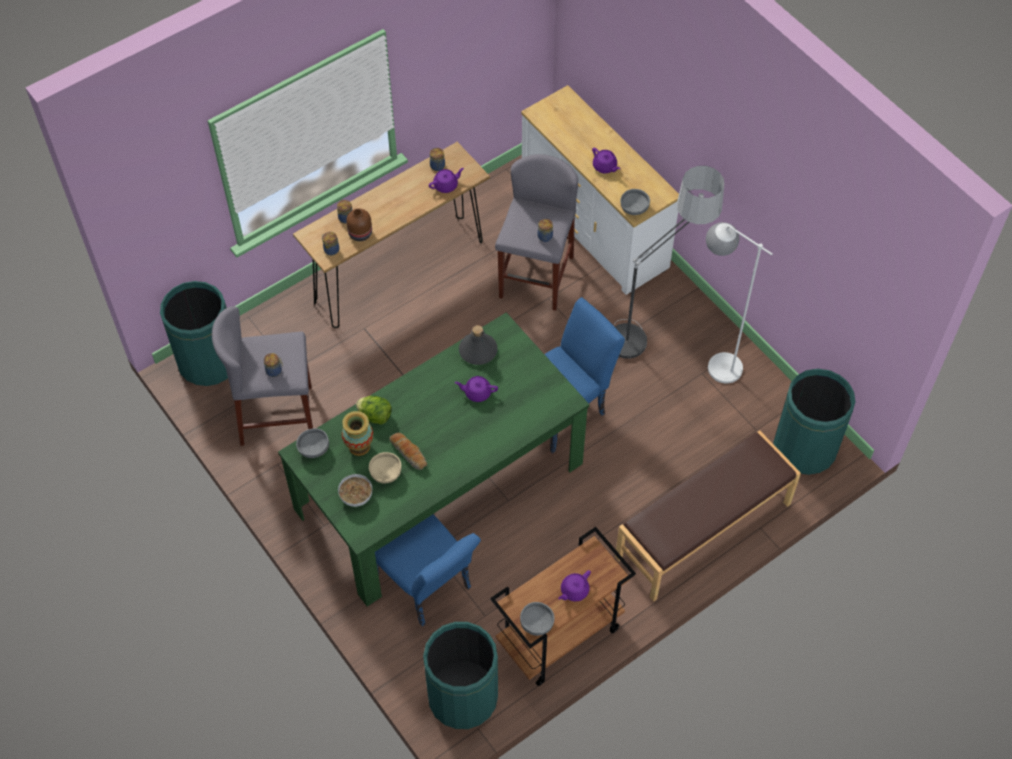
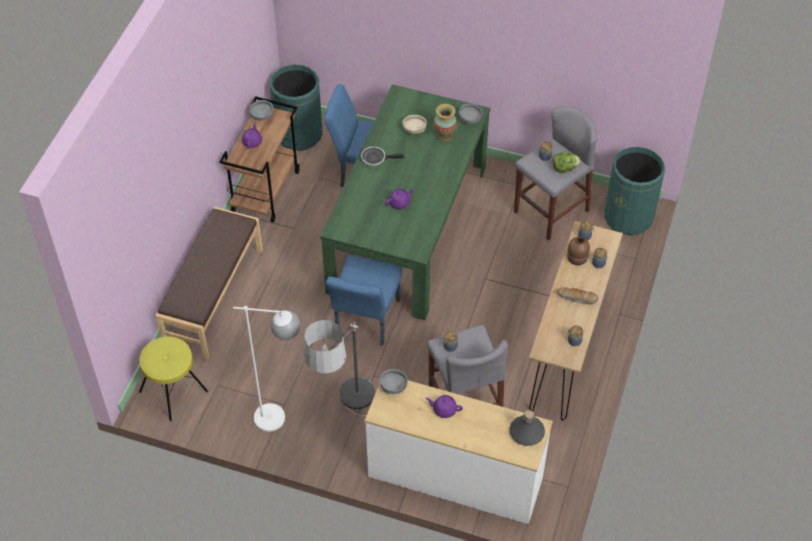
camera: 145 degrees right, 5 degrees down
bowl [338,474,372,507] -> none
lettuce [356,396,392,424] -> lettuce moved to [553,152,580,173]
bread [389,432,427,470] -> bread moved to [557,287,598,305]
purple teapot [429,168,464,193] -> none
grey bottle [459,325,498,365] -> grey bottle moved to [509,410,545,446]
green trash can [773,369,856,475] -> yellow stool [139,337,208,422]
none -> frying pan [361,146,404,167]

